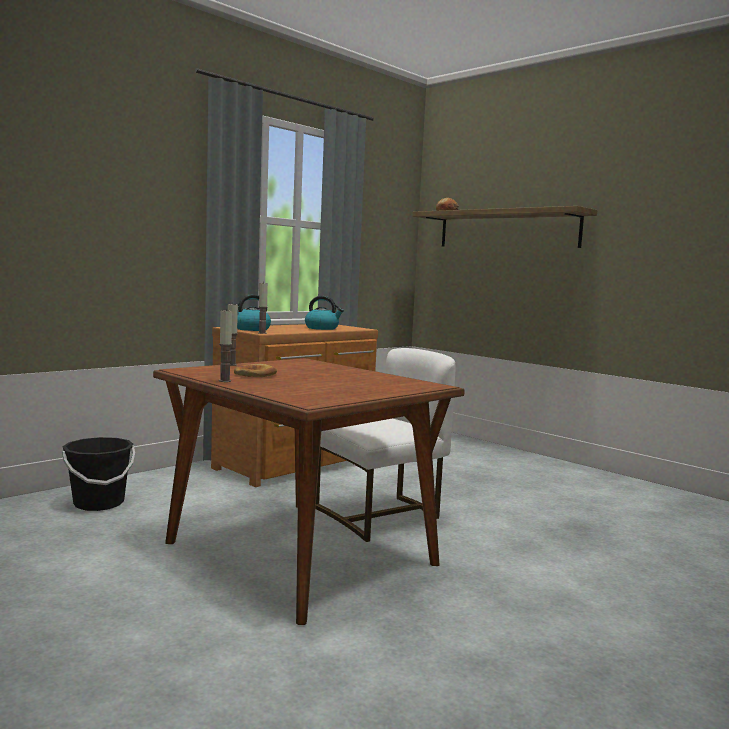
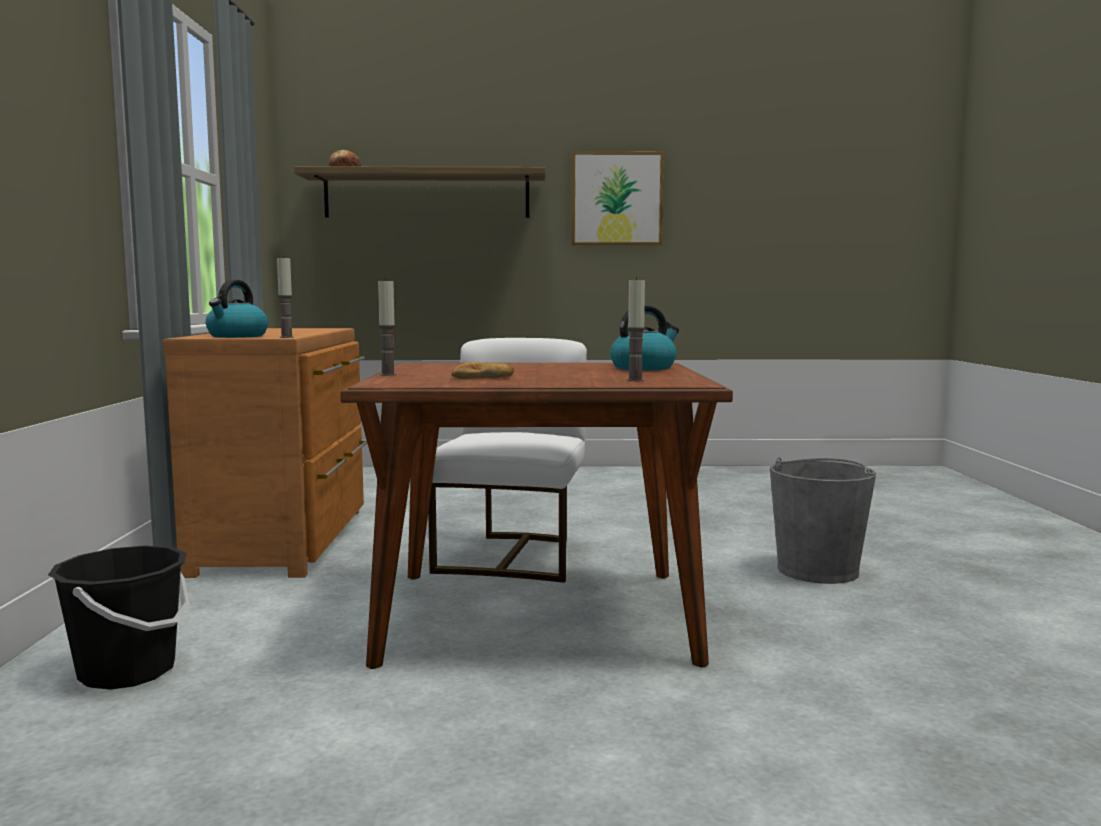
camera: 45 degrees left, 0 degrees up
candle [219,309,232,382] -> candle moved to [627,277,645,382]
kettle [305,296,344,330] -> kettle moved to [610,305,679,370]
none -> picture [571,151,664,245]
none -> grey bucket [770,457,876,584]

